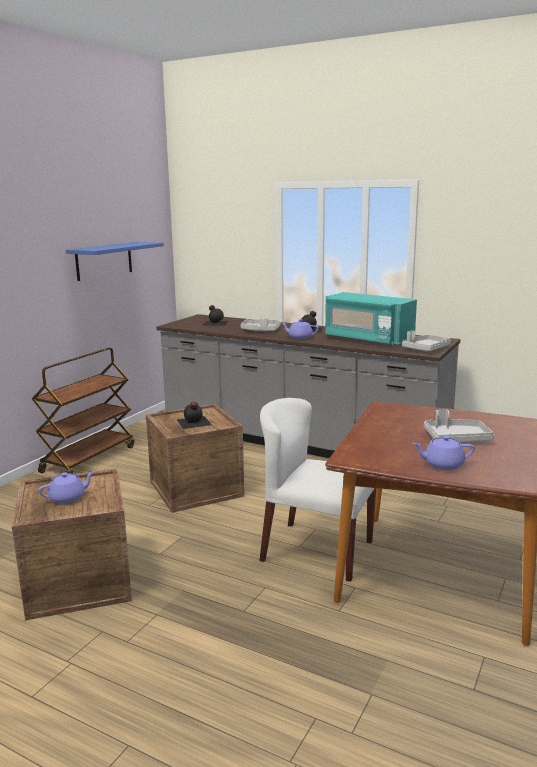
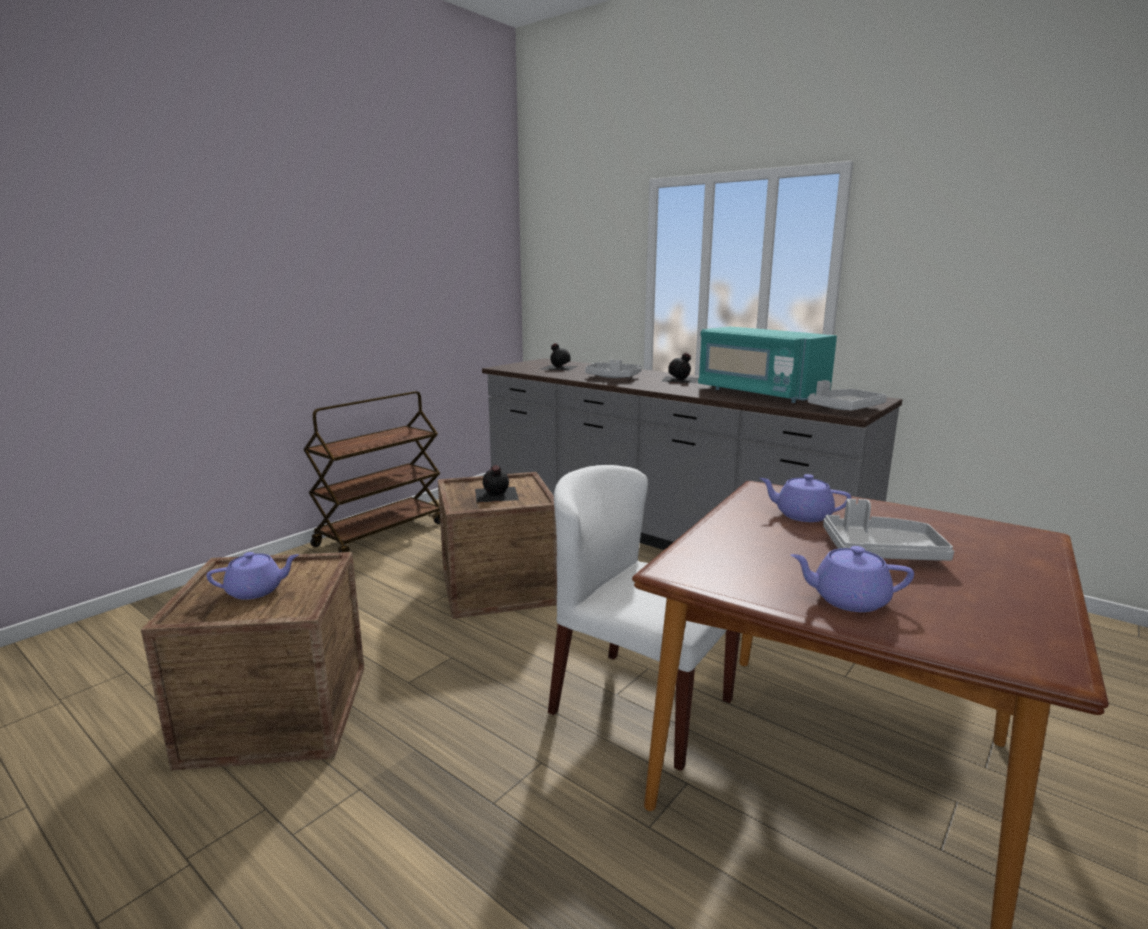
camera: 10 degrees right, 0 degrees up
blue shelf [66,242,164,281] -> none
purple teapot [282,319,319,340] -> purple teapot moved to [759,474,851,522]

